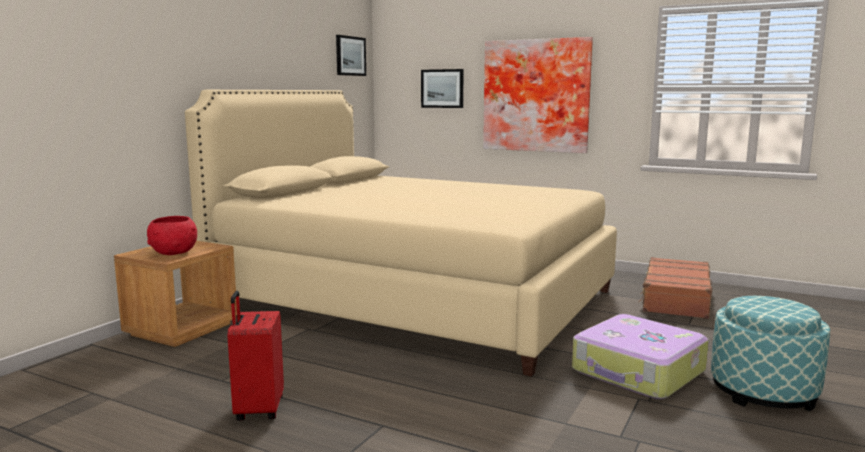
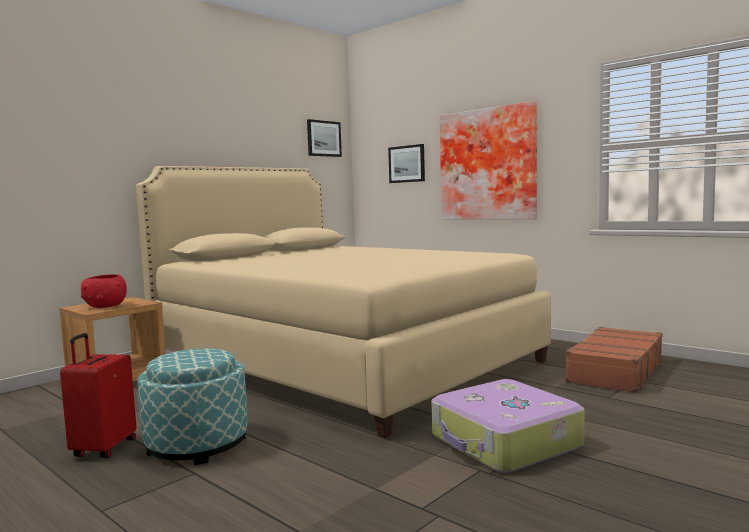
camera: 15 degrees right, 5 degrees down
ottoman [711,296,830,411] -> ottoman moved to [137,348,248,465]

